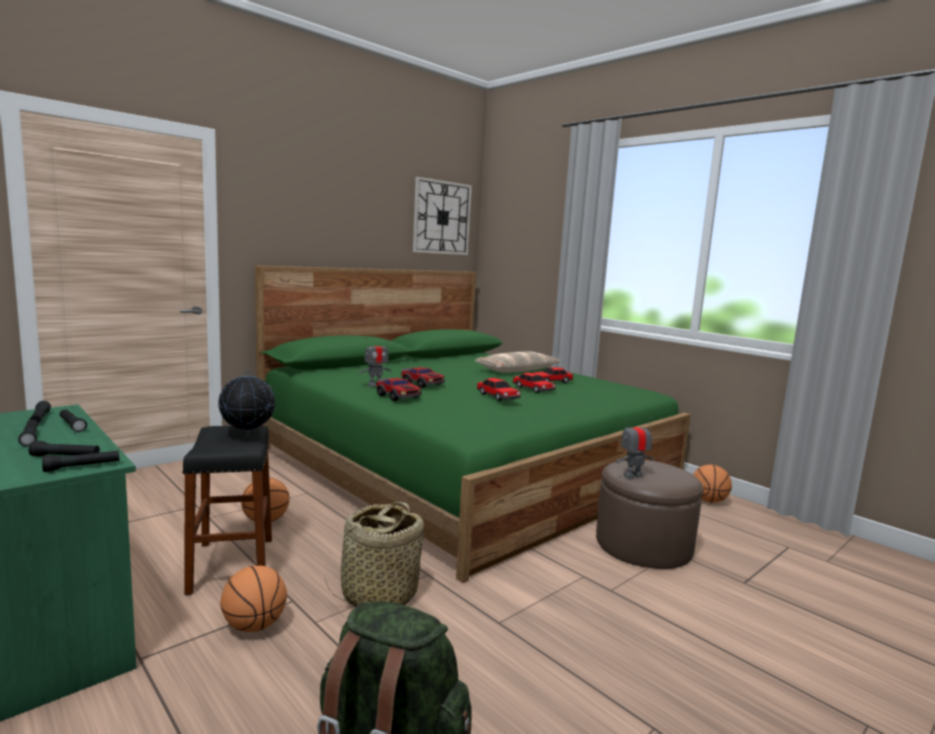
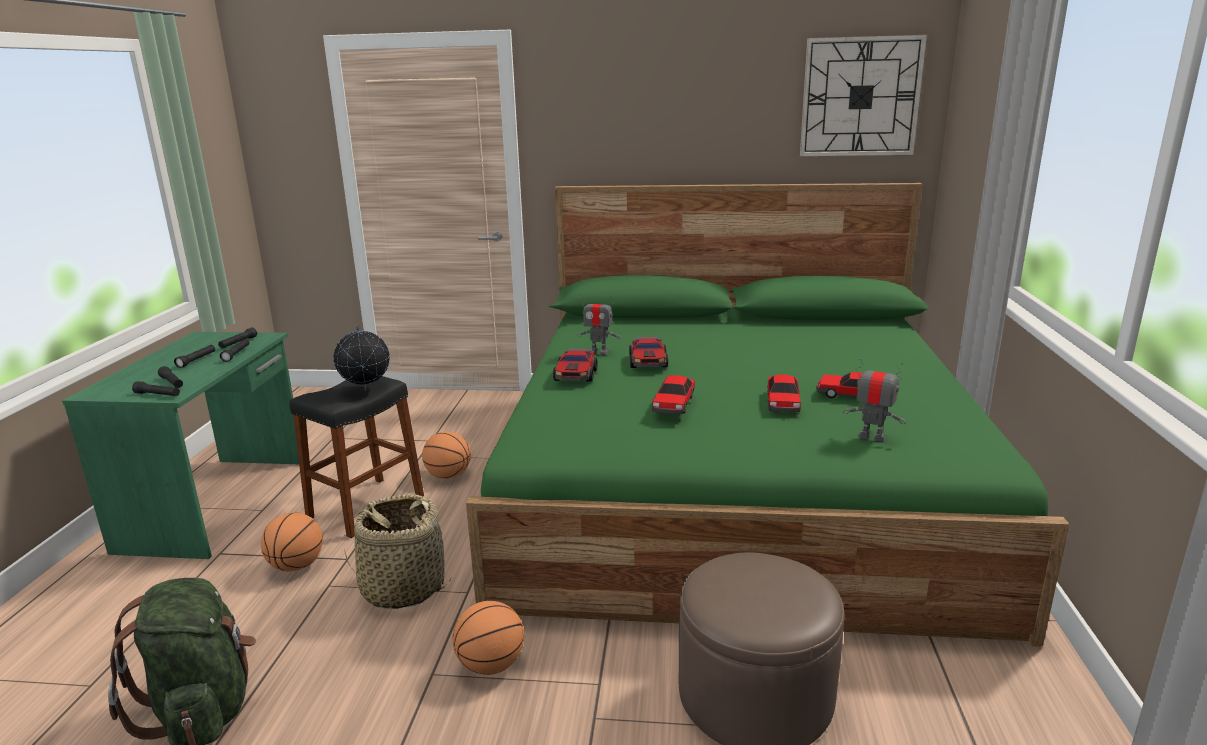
camera: 50 degrees right, 10 degrees up
pillow [475,351,561,373] -> none
toy robot [616,417,655,478] -> toy robot moved to [843,358,906,442]
basketball [693,464,732,503] -> basketball moved to [453,601,524,675]

